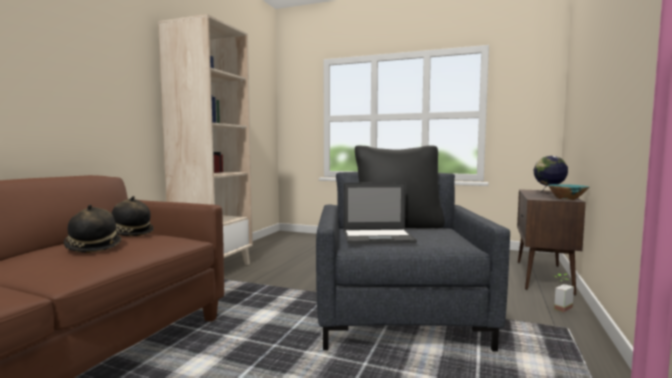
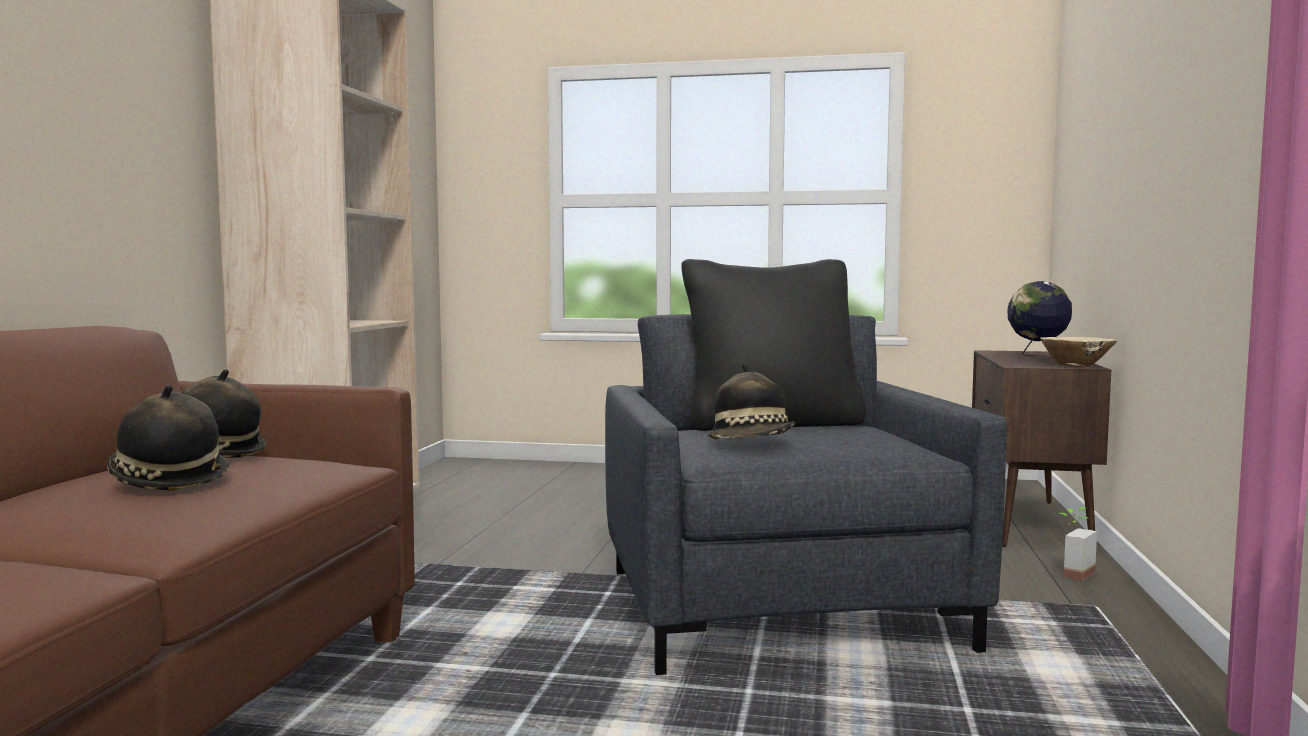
camera: 10 degrees left, 0 degrees up
laptop [343,182,417,244] -> hat [708,364,795,439]
turquoise bowl [548,184,590,200] -> beige bowl [1040,337,1117,367]

